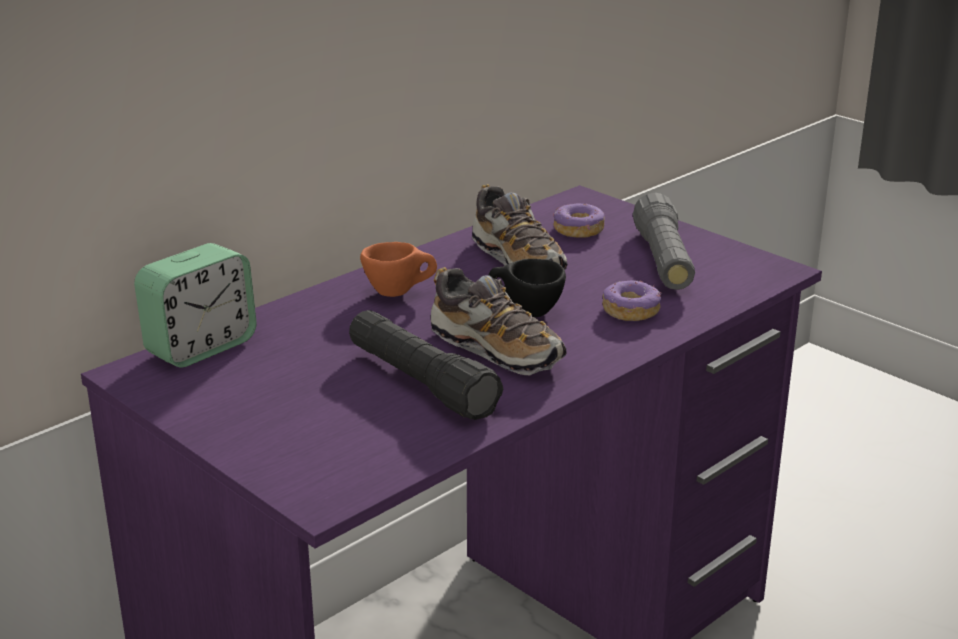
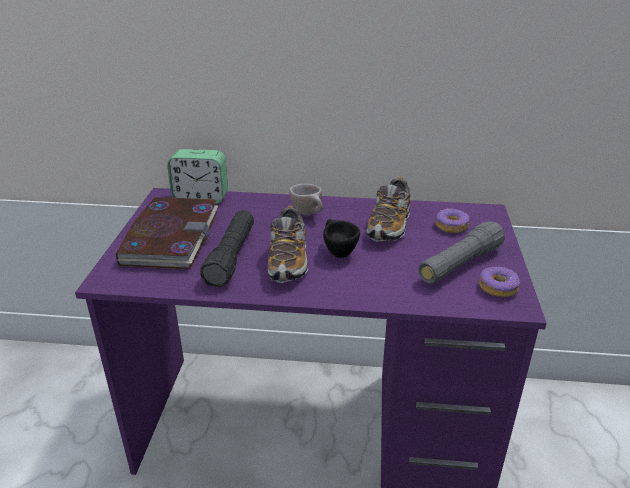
camera: 50 degrees right, 5 degrees up
orange cup [360,242,437,297] -> beige cup [290,184,323,216]
donut [602,281,661,321] -> donut moved to [479,266,520,297]
none -> book [116,197,219,269]

